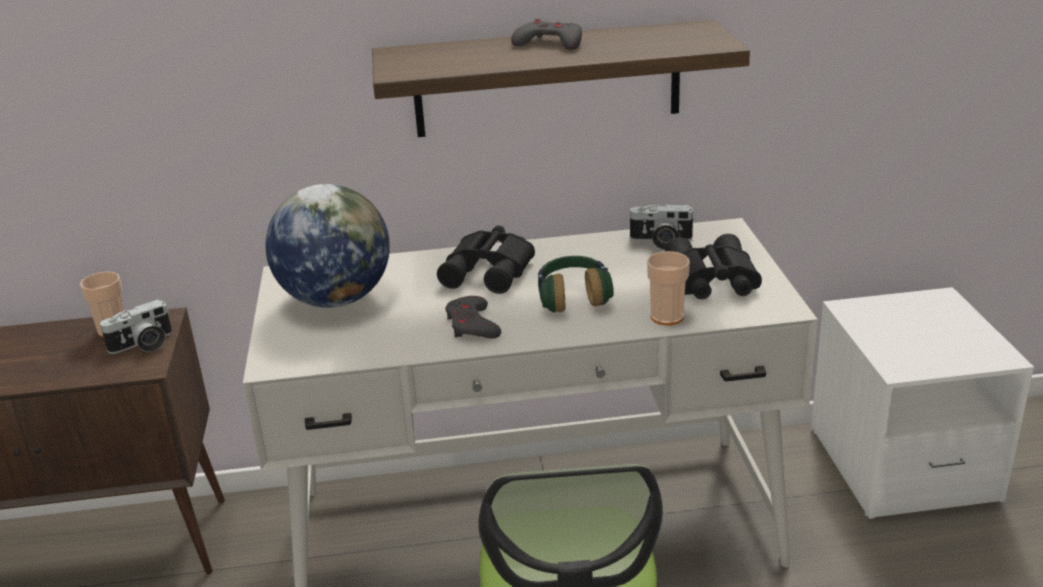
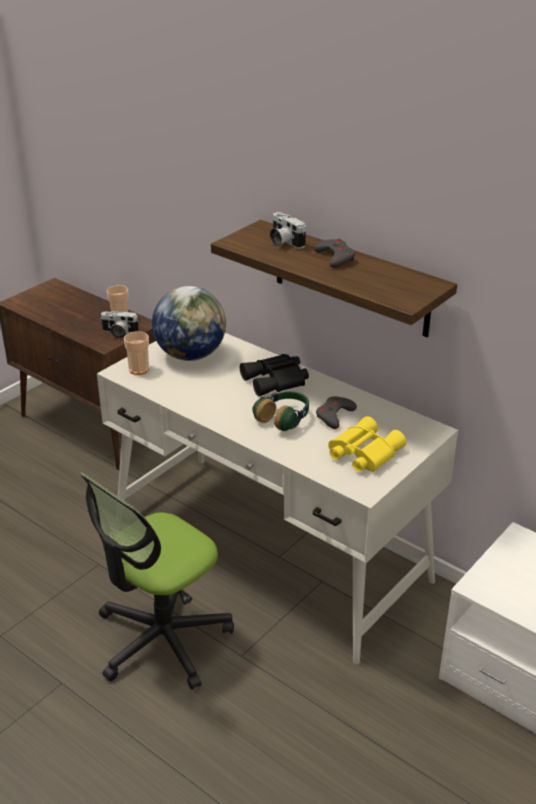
camera: 45 degrees right, 5 degrees up
grey game controller [445,296,501,339] -> grey game controller moved to [316,396,357,429]
camera [627,204,695,250] -> camera moved to [270,212,306,249]
cup [647,251,690,326] -> cup moved to [124,331,149,375]
black binoculars [665,234,762,299] -> yellow binoculars [328,416,406,472]

